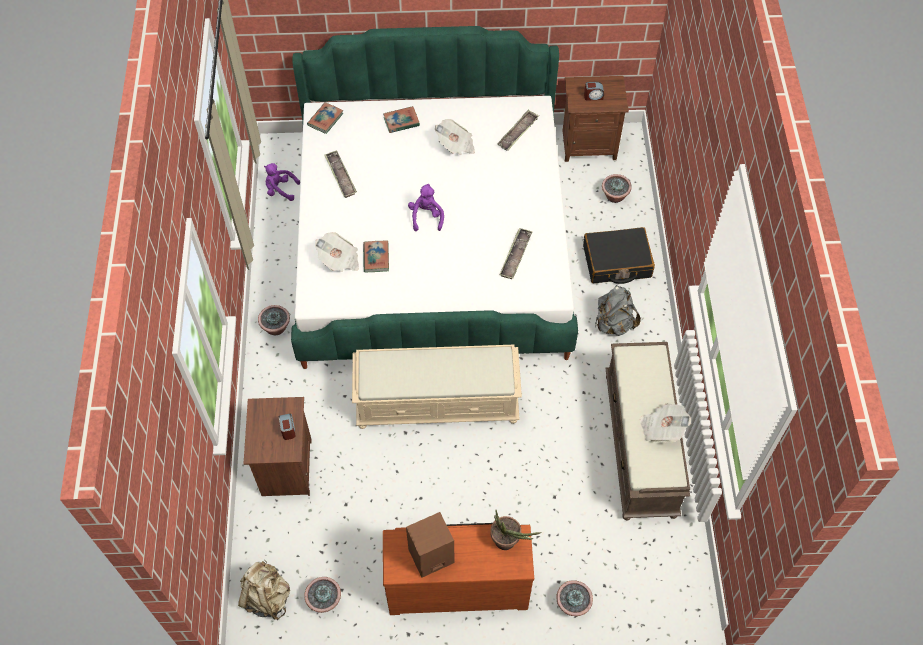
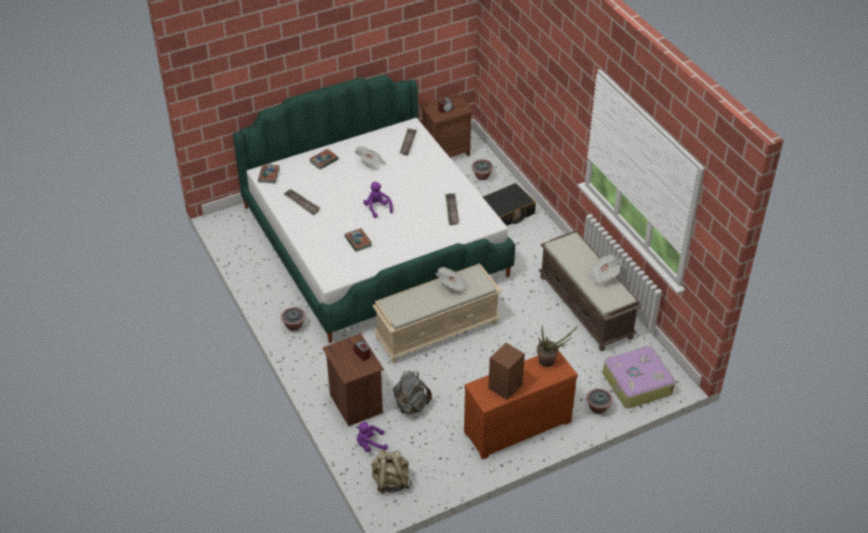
camera: 25 degrees left, 15 degrees down
purple plush toy [264,163,300,201] -> purple plush toy moved to [356,422,388,452]
potted plant [304,577,341,613] -> none
newspaper [315,232,359,272] -> newspaper moved to [436,267,470,291]
grey backpack [595,285,641,336] -> grey backpack moved to [393,371,432,414]
none -> suitcase [603,346,675,408]

